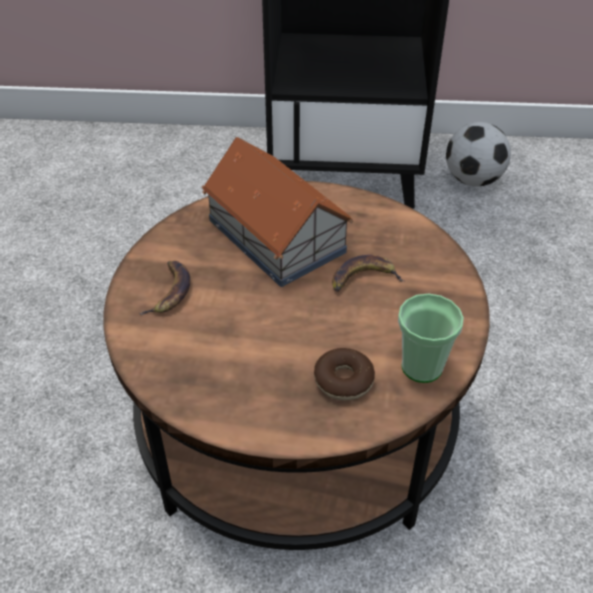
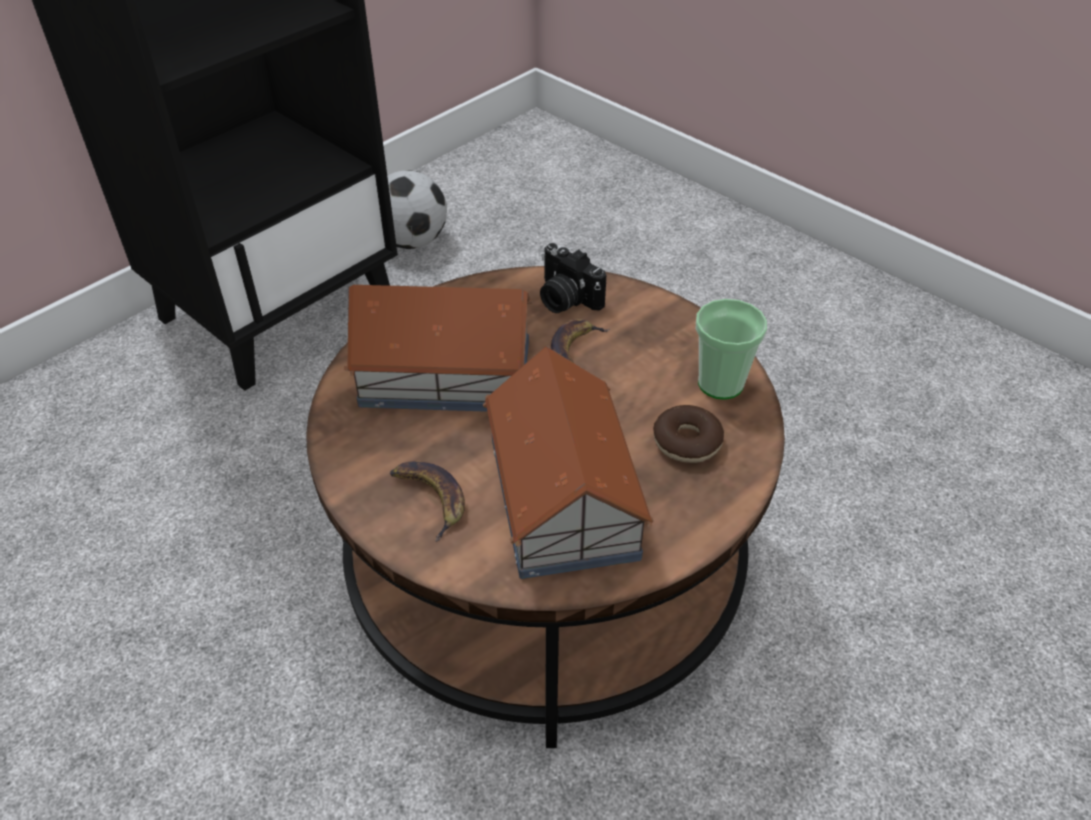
camera: 50 degrees left, 0 degrees up
none -> toy house [483,346,654,579]
none -> camera [540,243,606,313]

